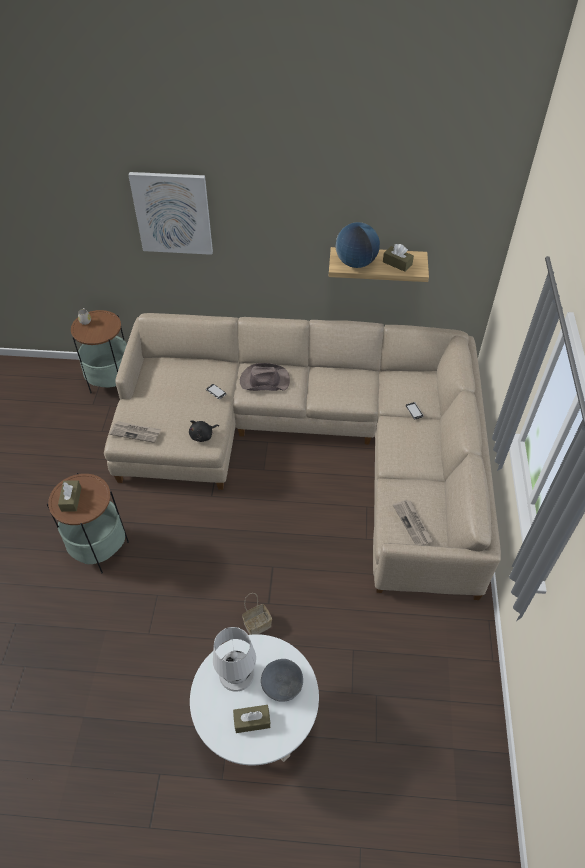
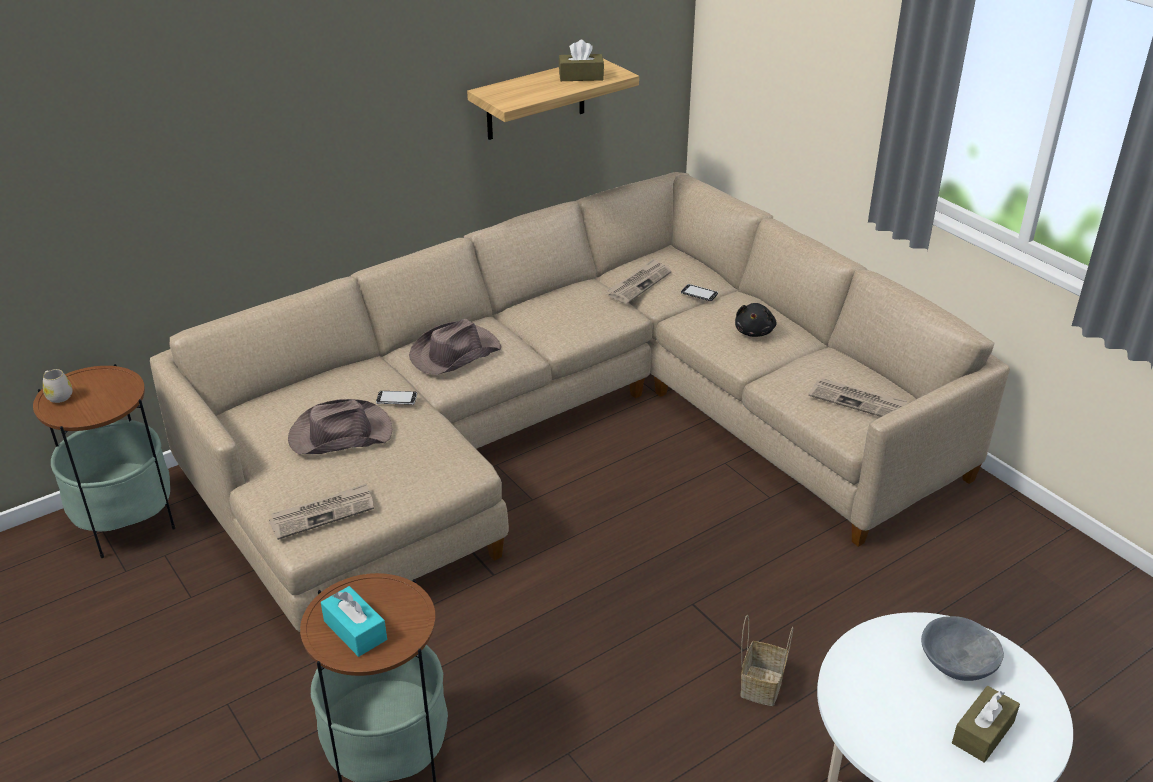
camera: 40 degrees left, 15 degrees down
brown tissue box [58,480,81,512] -> turquoise tissue box [321,586,387,657]
picture [128,172,213,255] -> none
black plush toy [189,420,219,442] -> black plush toy moved to [735,303,777,337]
white table lamp [213,627,256,692] -> none
globe [335,222,380,268] -> none
none -> brown hat [288,399,392,454]
none -> newspaper [607,259,671,304]

